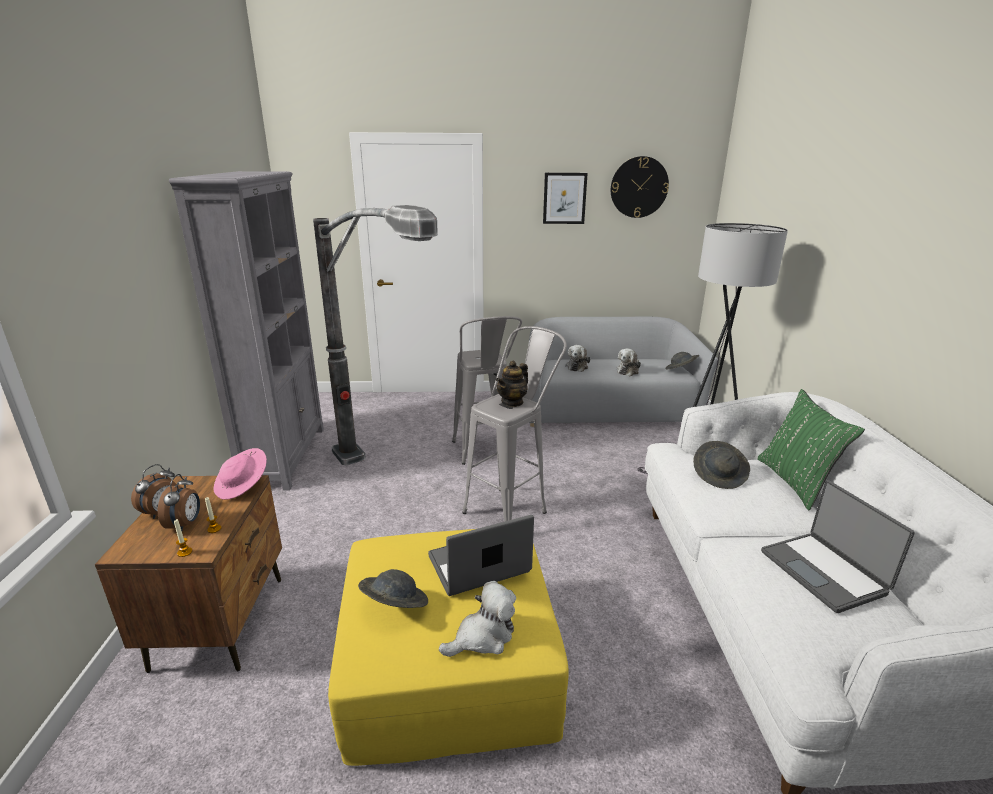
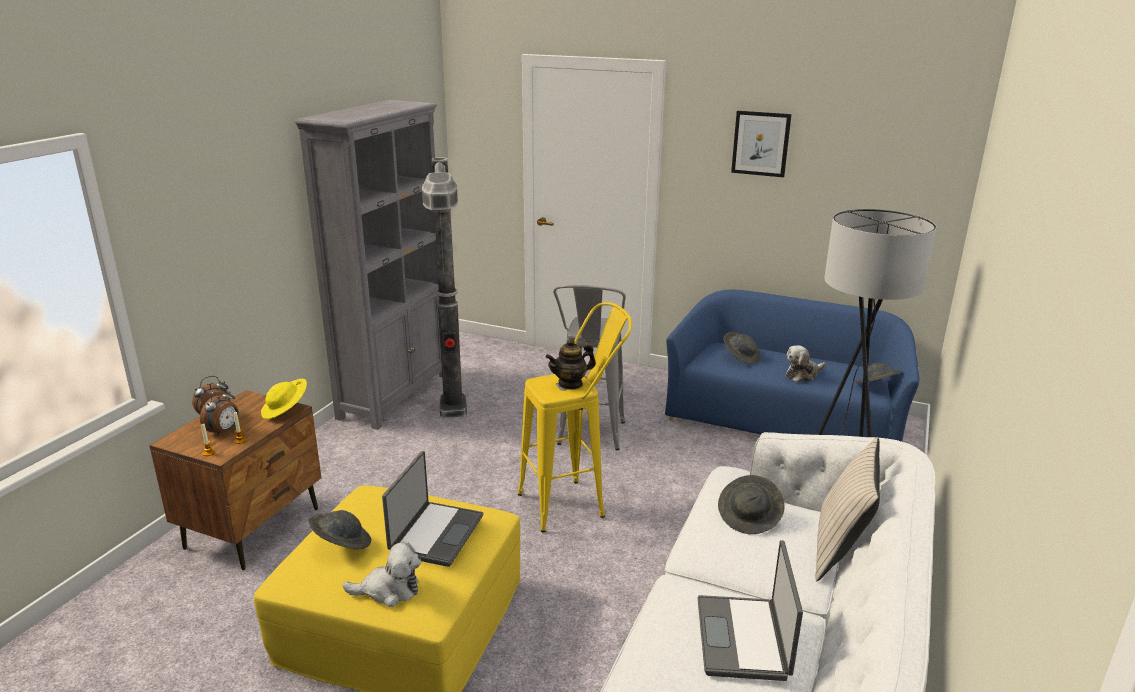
camera: 25 degrees right, 0 degrees up
pink hat [214,448,267,500] -> yellow hat [261,379,307,419]
laptop [428,515,534,596] -> laptop turned 105 degrees clockwise [382,451,483,567]
grey stool [462,326,567,522] -> yellow stool [518,302,632,532]
grey sofa [528,317,718,427] -> blue sofa [665,289,919,442]
plush toy [565,345,590,372] -> grey hat [724,332,761,364]
wall clock [611,156,669,218] -> none
green pillow [757,389,865,510] -> beige pillow [815,437,880,581]

